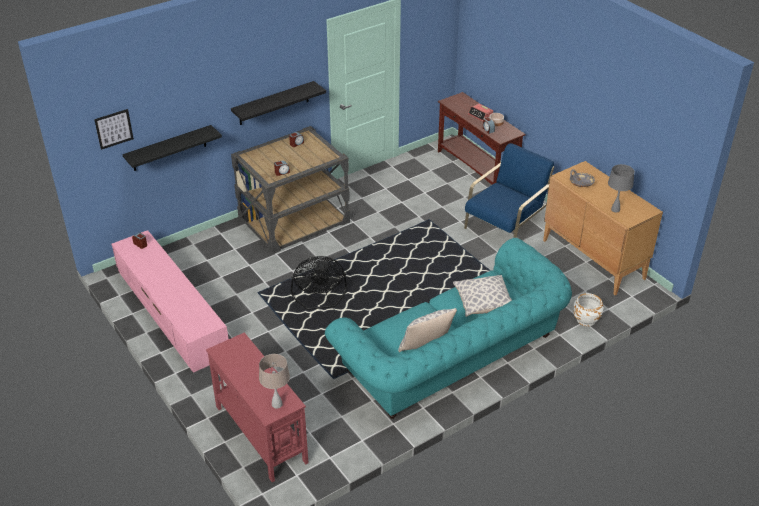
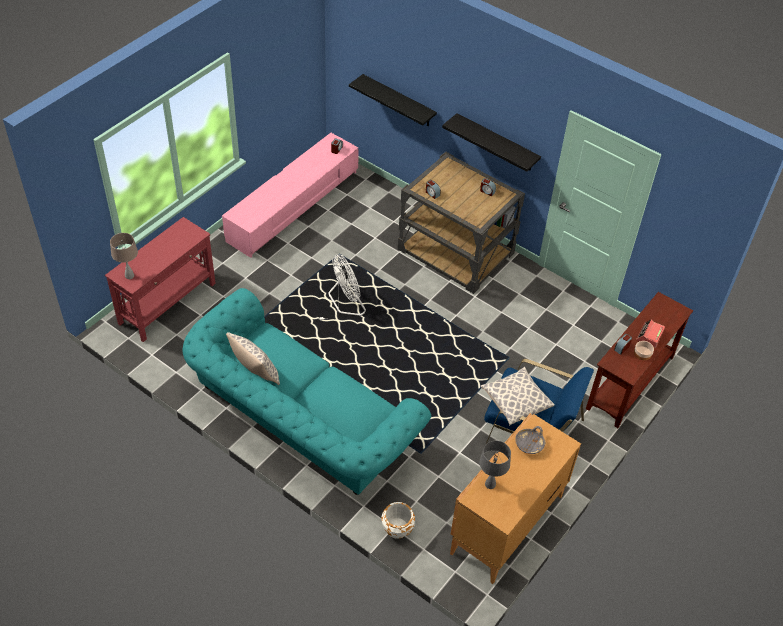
camera: 70 degrees right, 10 degrees up
picture [94,109,134,150] -> none
black fan [291,256,347,319] -> white fan [319,255,366,320]
pillow [453,275,512,317] -> pillow moved to [480,367,554,425]

